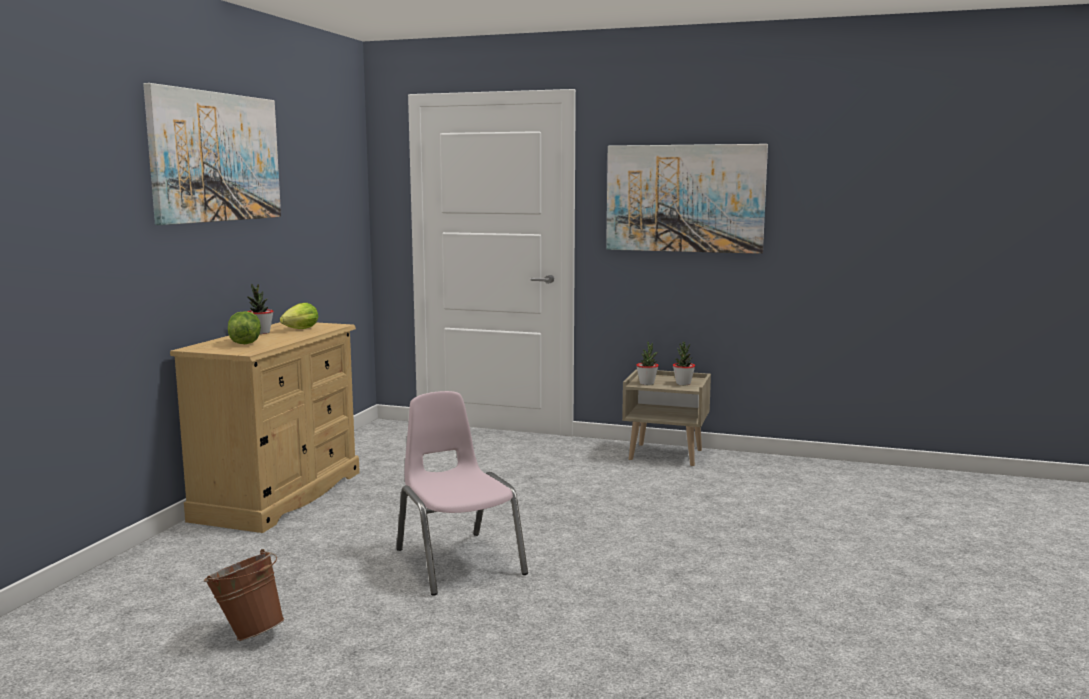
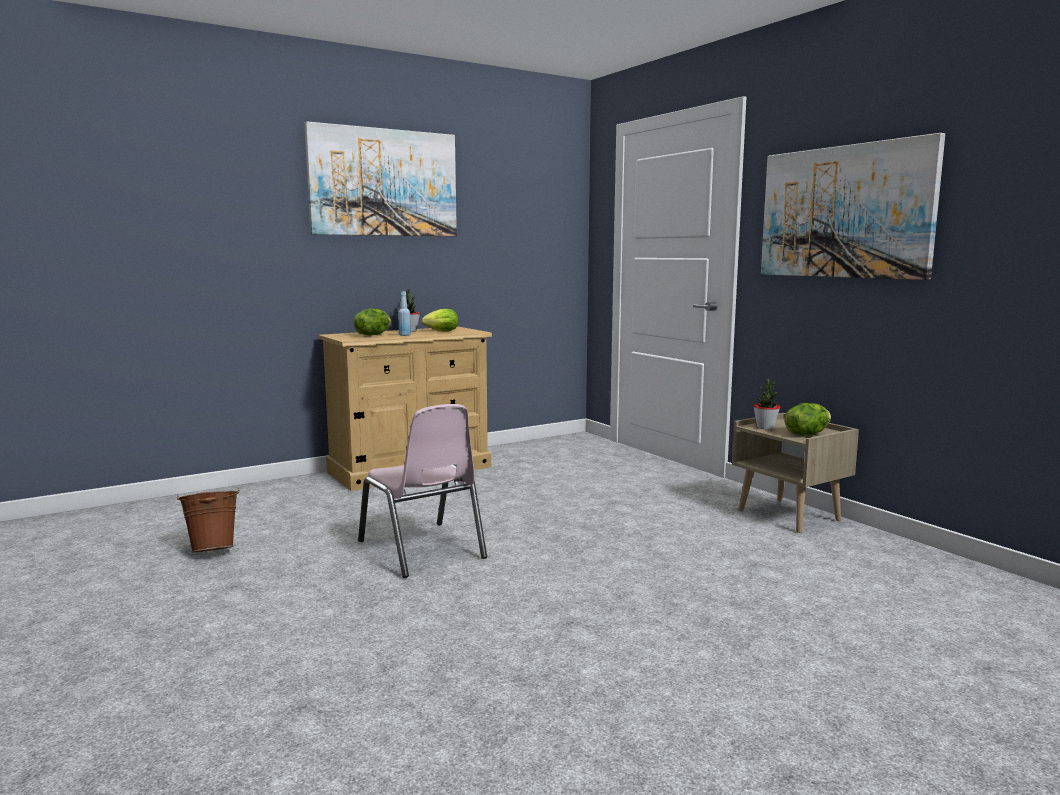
camera: 40 degrees right, 0 degrees up
pink chair [396,391,528,596] -> pink chair turned 135 degrees clockwise [358,404,487,578]
potted plant [673,342,695,385] -> lettuce [785,403,831,436]
none -> blue bottle [399,292,411,336]

